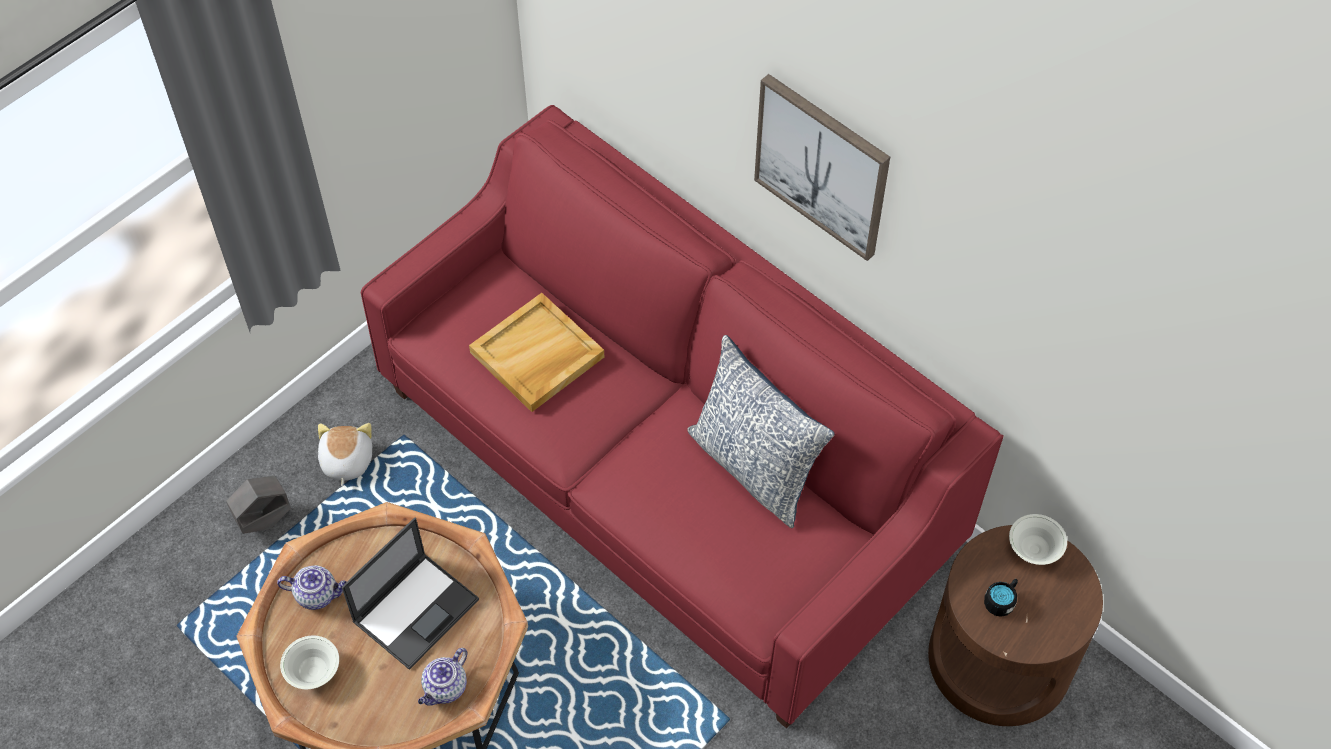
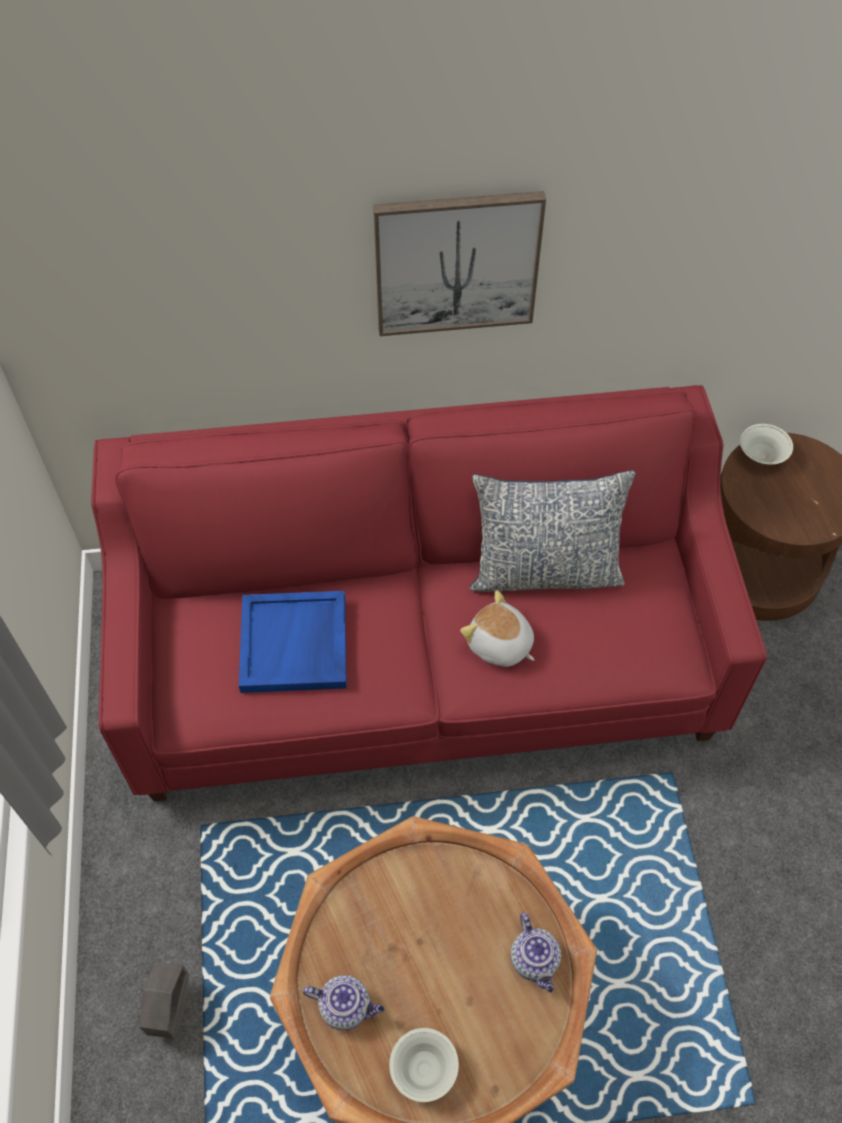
camera: 50 degrees left, 0 degrees up
teapot [277,565,347,610] -> teapot turned 60 degrees clockwise [303,975,385,1030]
plush toy [318,423,372,486] -> plush toy moved to [460,590,535,667]
laptop [342,518,479,670] -> none
beige tray [469,293,604,412] -> blue tray [239,591,347,693]
black mug [984,579,1018,617] -> none

